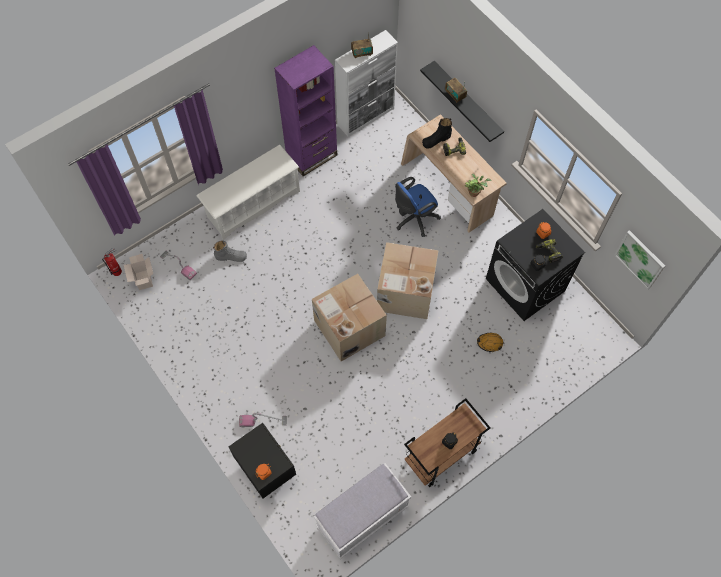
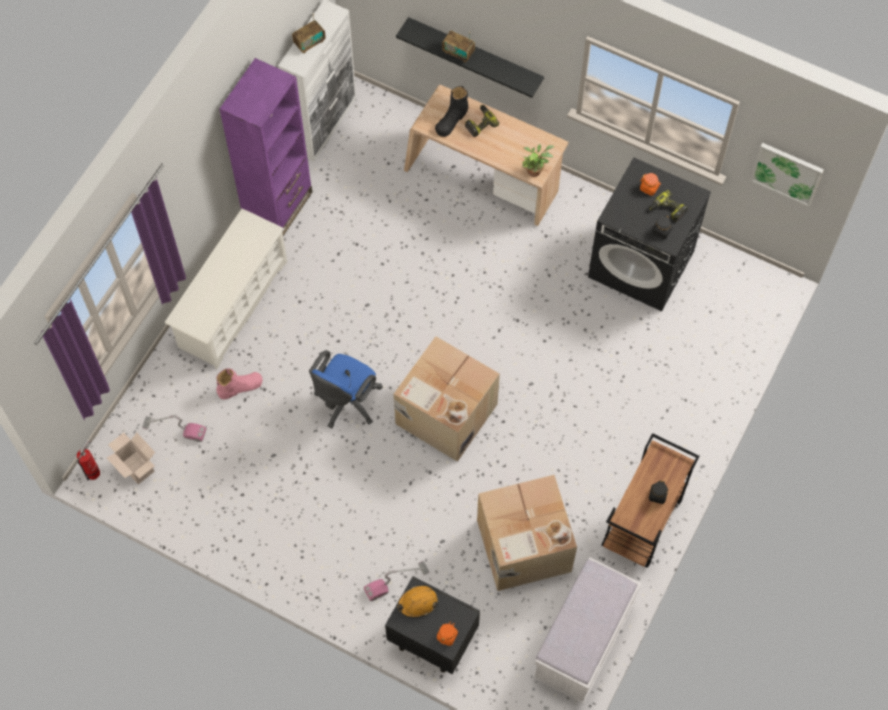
camera: 25 degrees left, 0 degrees up
grey boot [213,240,247,262] -> pink boot [216,368,262,399]
cardboard box [377,242,439,319] -> cardboard box moved to [477,475,577,591]
blue office chair [395,177,441,237] -> blue office chair moved to [309,350,383,429]
orange hard hat [477,333,503,352] -> orange hard hat moved to [397,586,437,618]

